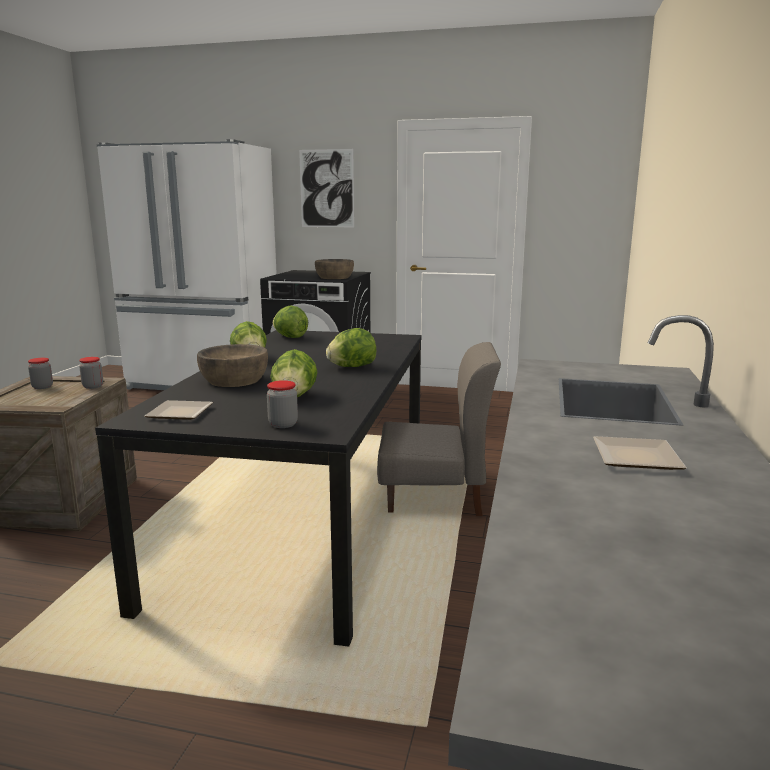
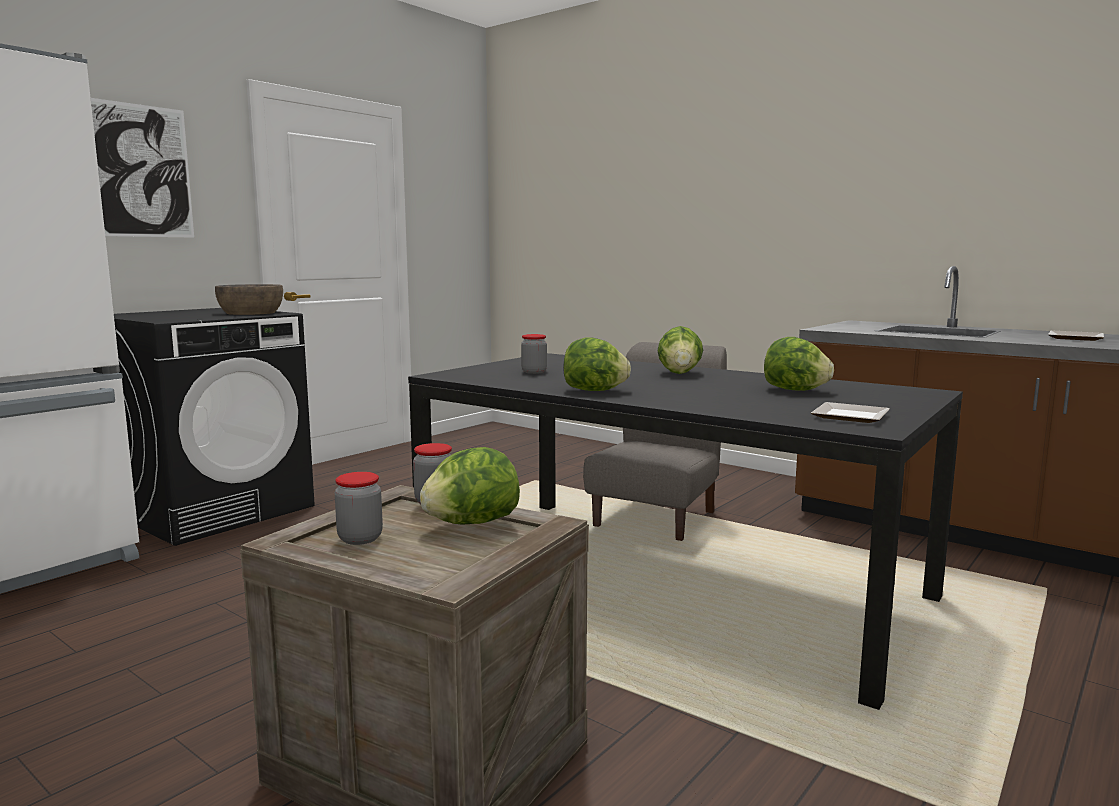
camera: 65 degrees left, 5 degrees down
brown bowl [197,344,268,387] -> none
jar [267,380,298,428] -> jar moved to [521,334,547,374]
lettuce [273,305,308,338] -> lettuce moved to [420,447,520,525]

